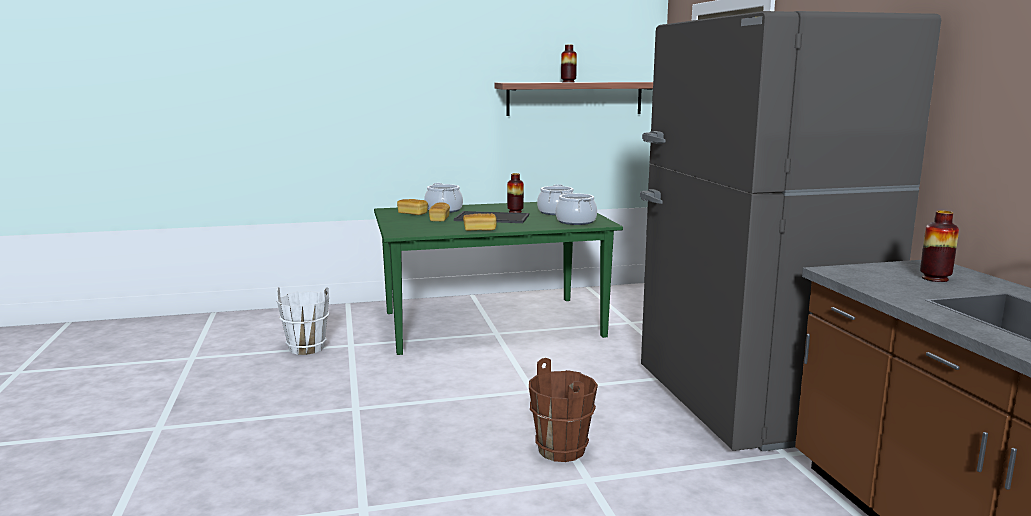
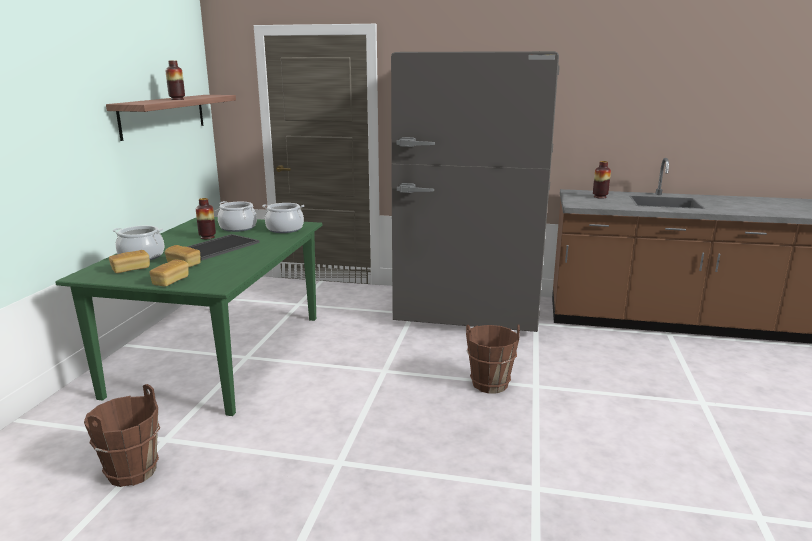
camera: 65 degrees left, 5 degrees up
white bucket [276,287,329,355] -> brown bucket [84,384,160,487]
bread [463,213,497,231] -> bread moved to [150,259,189,286]

